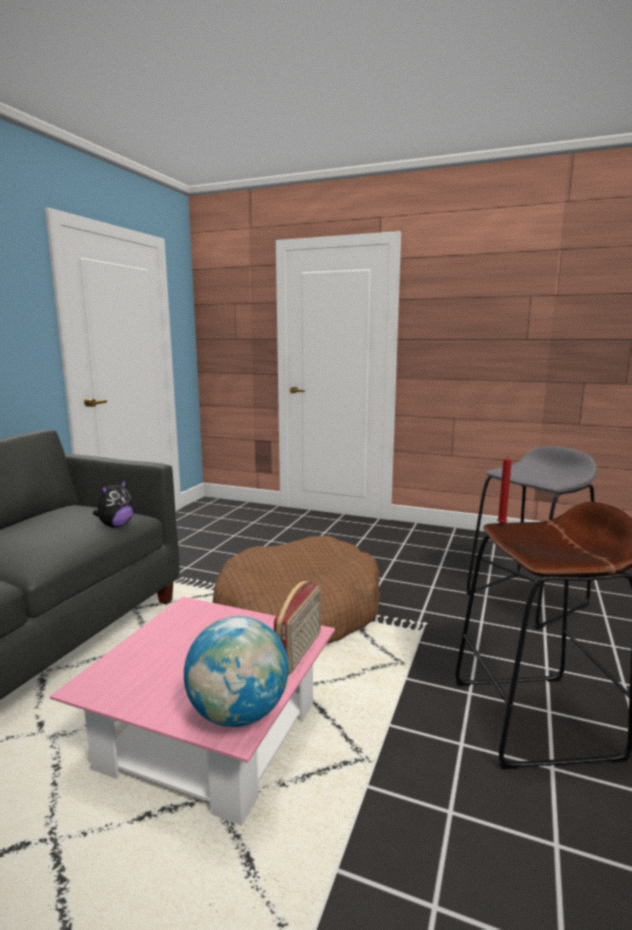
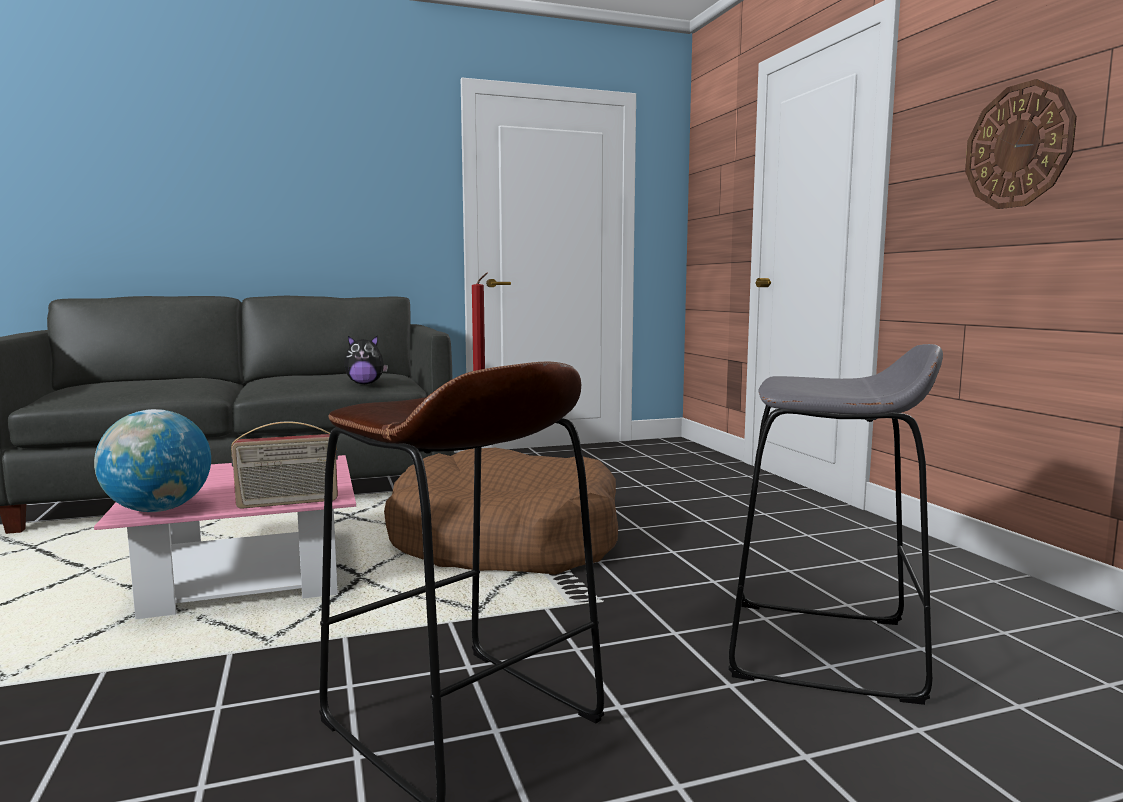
camera: 50 degrees right, 5 degrees down
none -> wall clock [965,79,1077,209]

